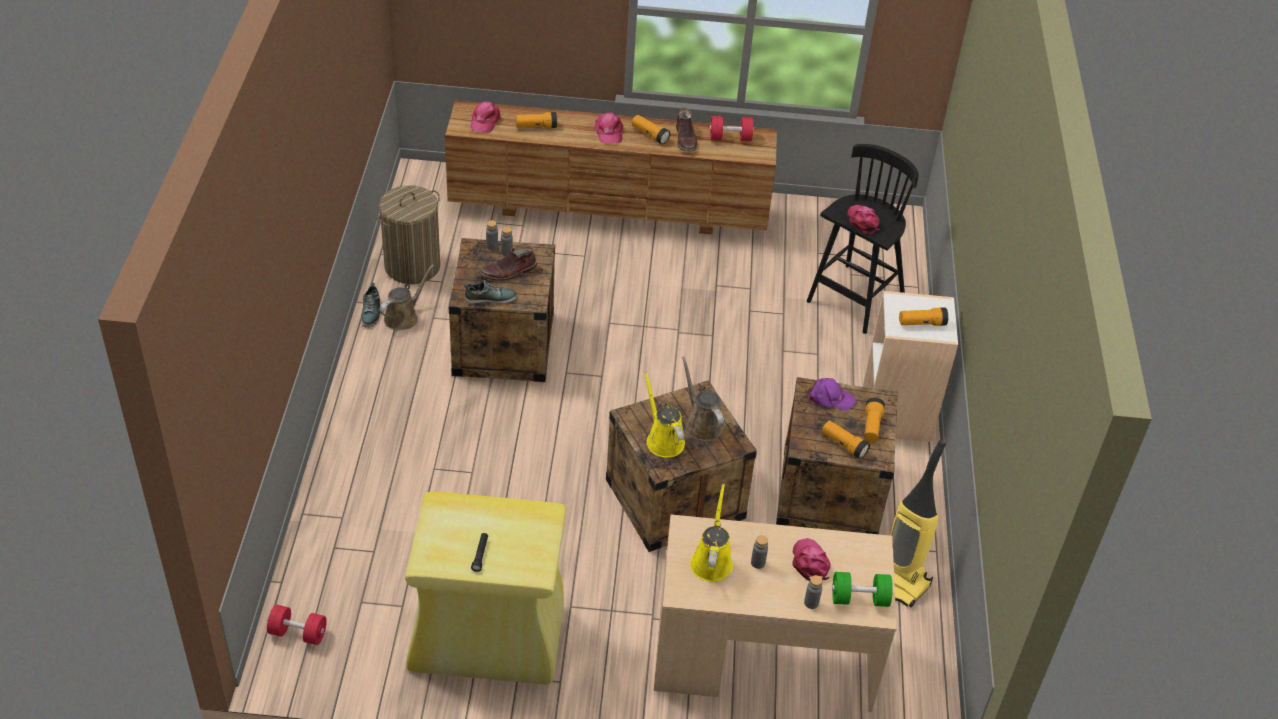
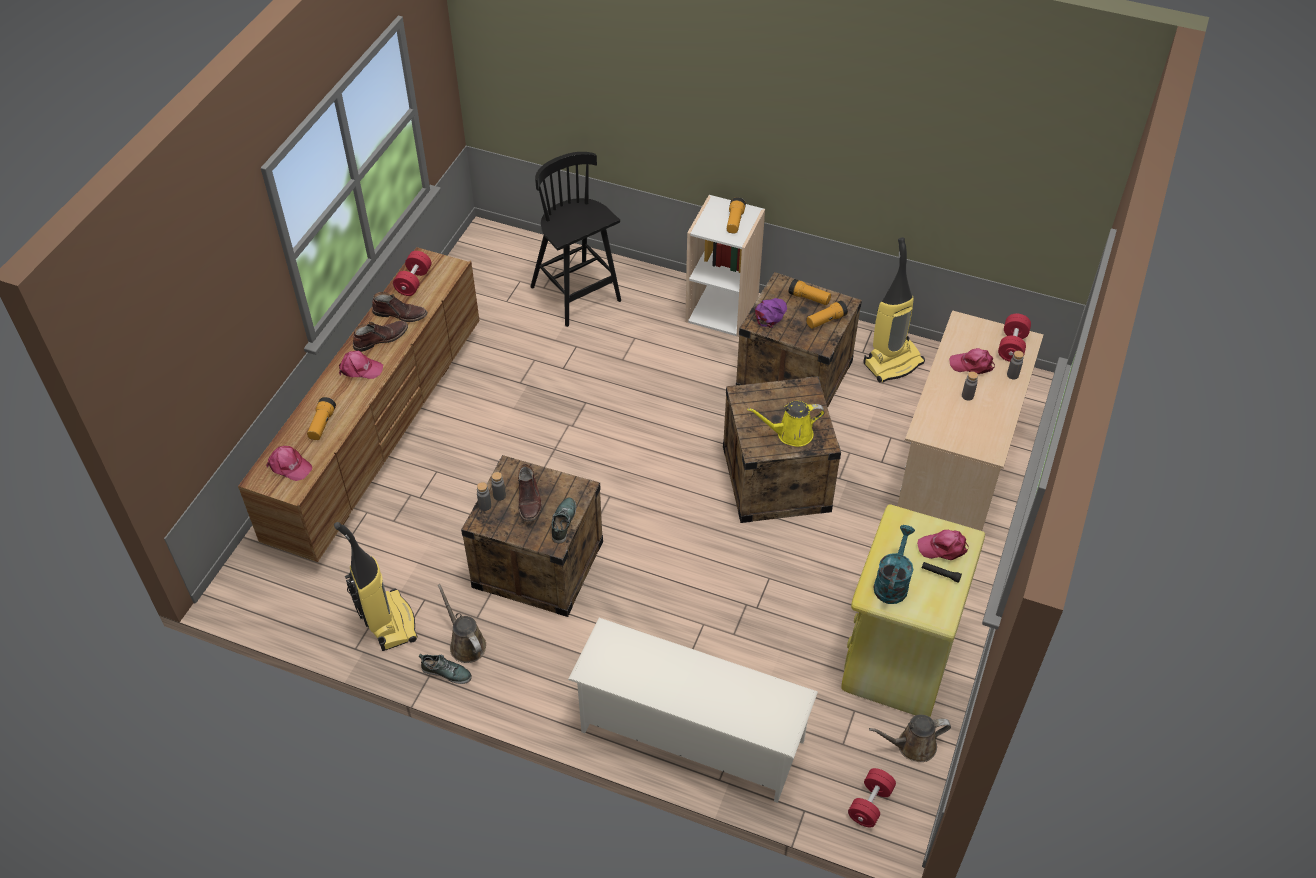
camera: 70 degrees left, 5 degrees up
laundry basket [377,185,440,284] -> vacuum cleaner [334,522,417,651]
flashlight [632,115,671,145] -> brown boot [353,321,408,352]
brown watering can [682,356,724,441] -> brown watering can moved to [869,714,951,762]
yellow watering can [690,484,733,582] -> none
green dumbbell [832,572,893,607] -> red dumbbell [998,314,1031,362]
pink cap [847,205,880,234] -> pink cap moved to [917,530,968,560]
none -> white shoe rack [568,618,818,803]
none -> turquoise watering can [873,525,915,604]

